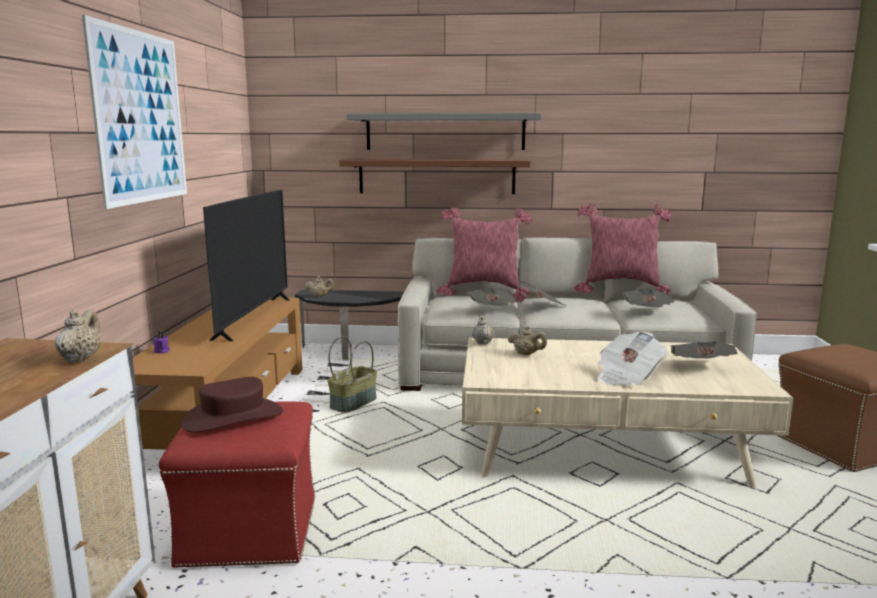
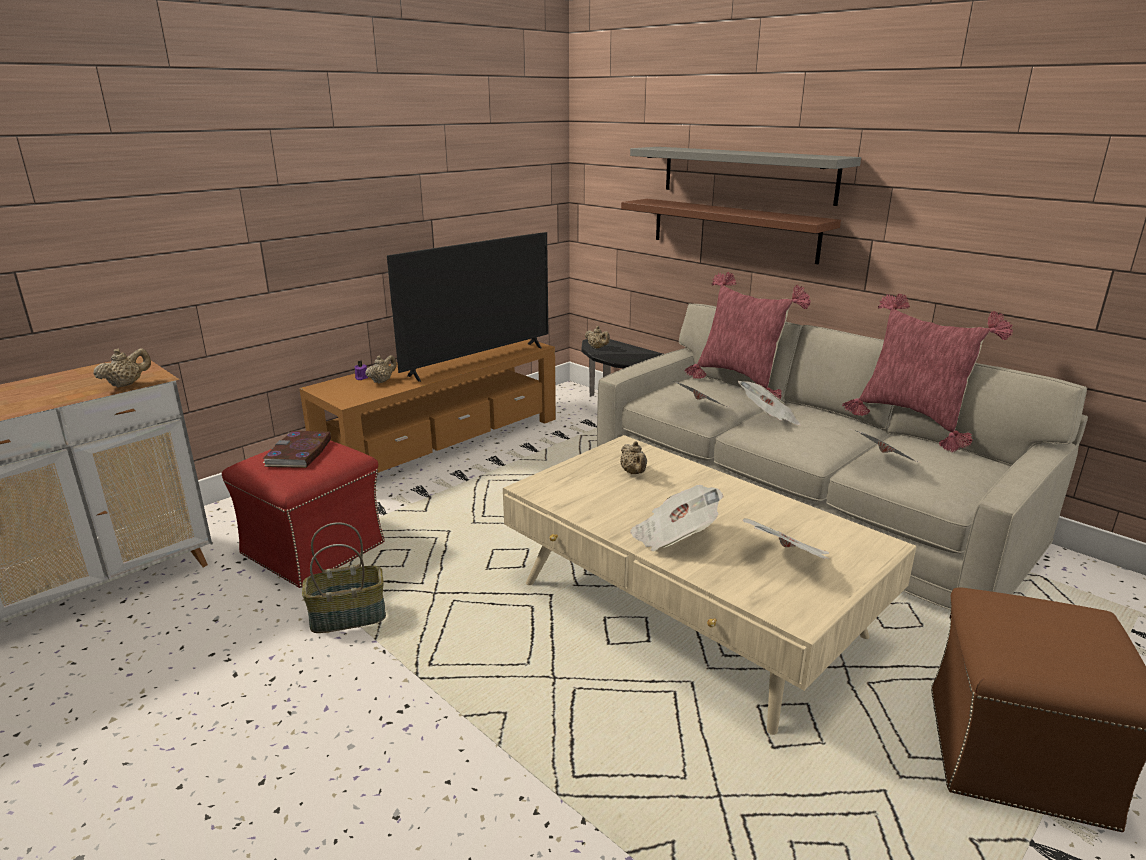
camera: 40 degrees right, 10 degrees up
picture [82,15,187,209] -> none
brown hat [181,377,283,433] -> book [263,431,331,468]
basket [327,336,377,413] -> basket moved to [302,522,386,633]
beige teapot [472,316,494,344] -> beige teapot moved to [365,355,397,383]

